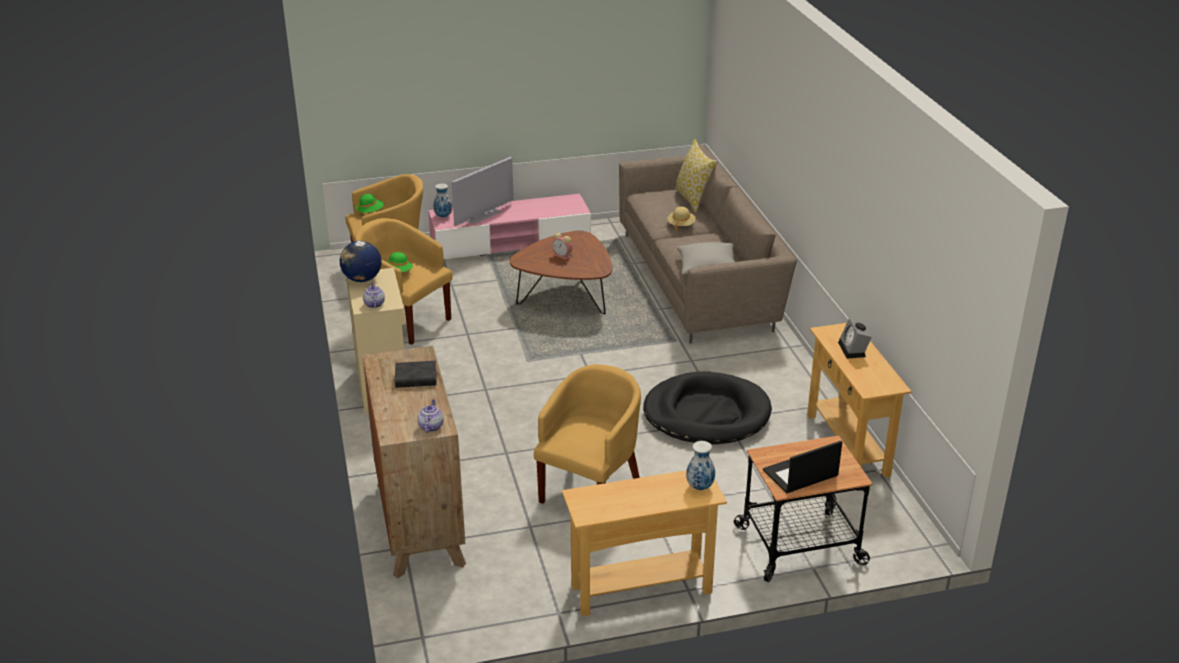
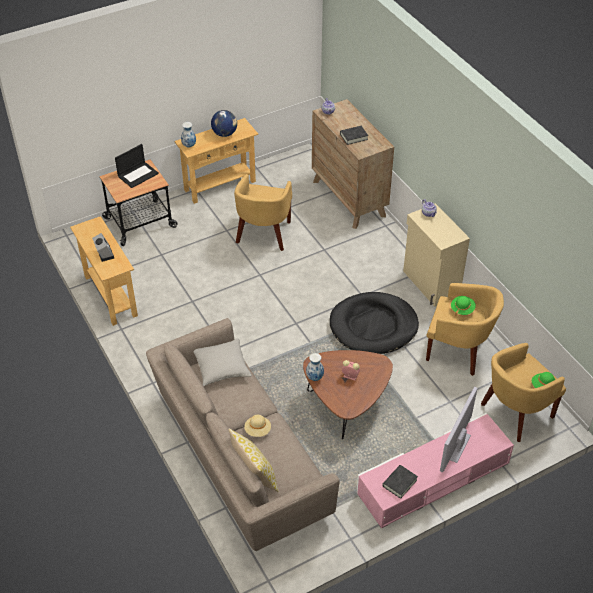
camera: 165 degrees right, 15 degrees up
globe [340,241,382,282] -> globe moved to [211,110,237,137]
vase [433,183,453,218] -> vase moved to [306,353,324,381]
black dog bed [643,372,772,444] -> black dog bed moved to [330,292,419,354]
none -> black book [382,465,418,499]

